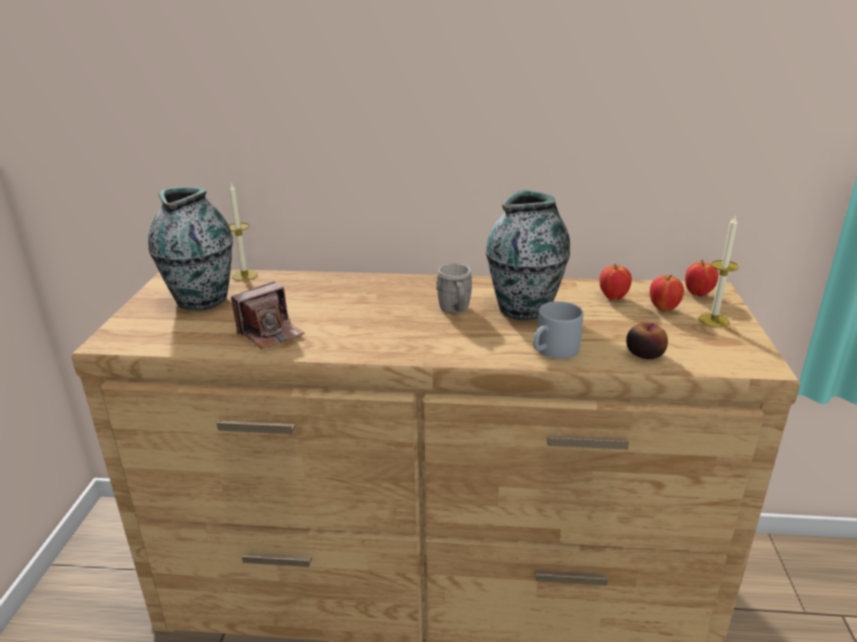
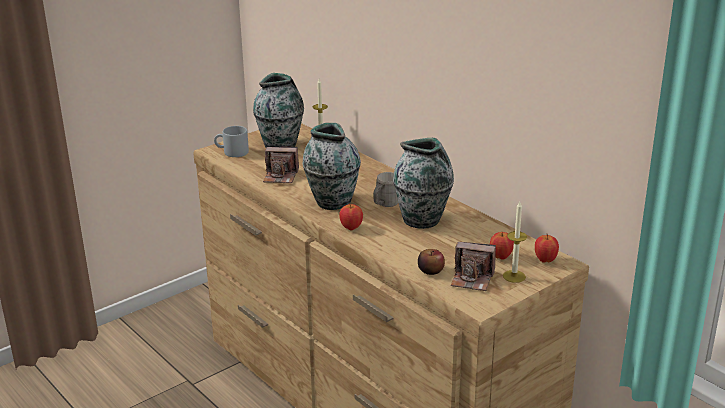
camera: 45 degrees right, 0 degrees up
grey mug [533,301,583,359] -> grey mug moved to [214,126,249,157]
apple [599,264,632,300] -> apple moved to [339,203,363,230]
none -> vase [302,123,361,210]
none -> camera [451,242,496,291]

